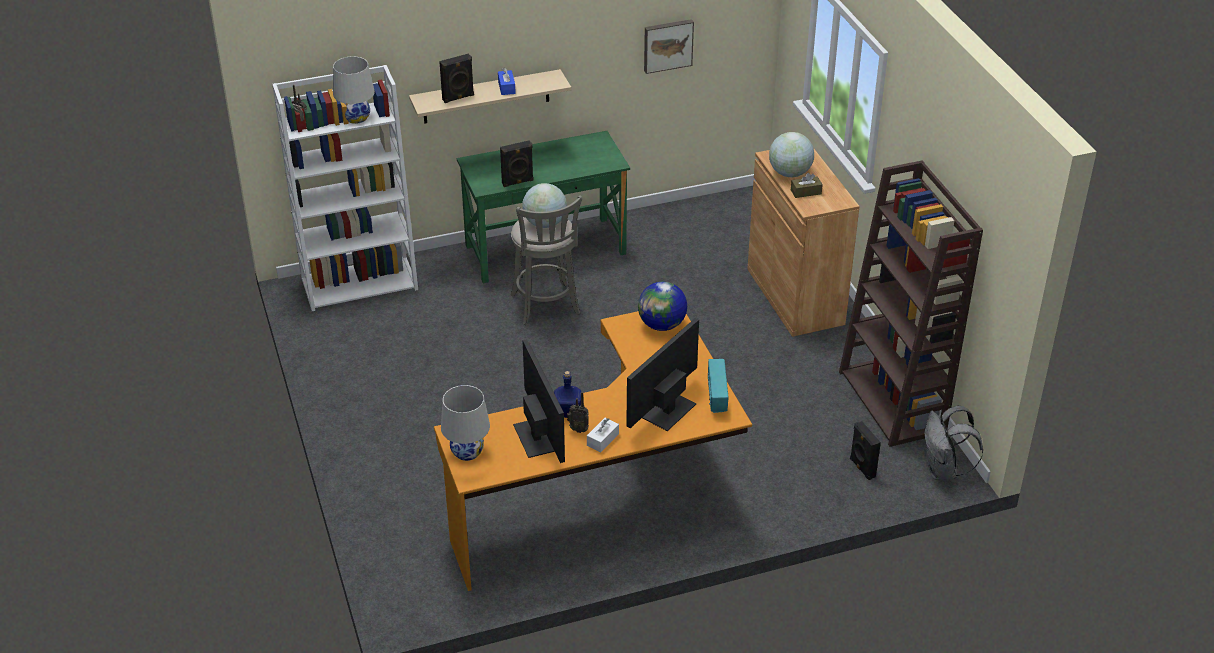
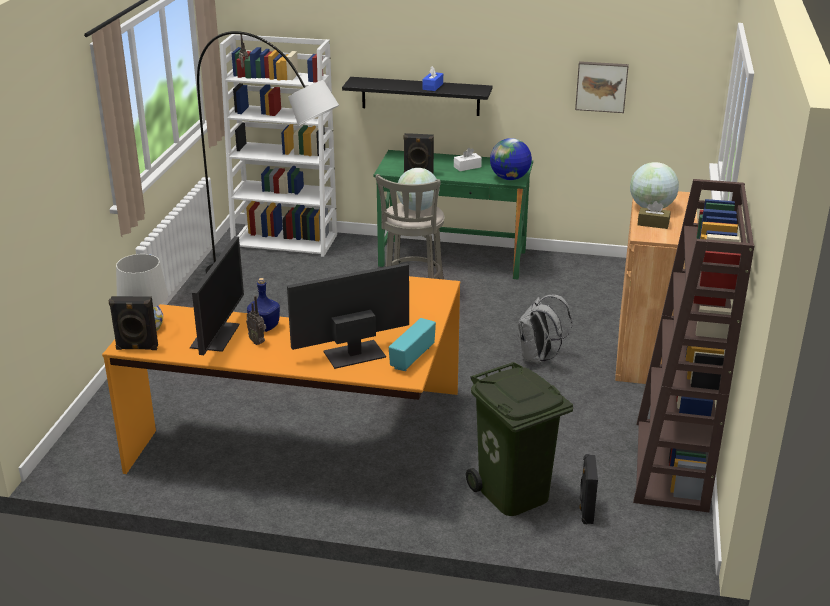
camera: 30 degrees right, 10 degrees down
white table lamp [333,56,375,124] -> none
beige shelf [409,69,571,123] -> black shelf [342,77,492,116]
black speaker [439,54,474,103] -> black speaker moved to [108,296,158,350]
white tissue box [587,418,619,452] -> white tissue box moved to [454,148,482,171]
globe [638,282,687,331] -> globe moved to [490,138,532,180]
grey backpack [925,406,983,480] -> grey backpack moved to [518,294,572,364]
none -> grey floor lamp [197,31,339,273]
none -> green trash can [466,362,573,516]

